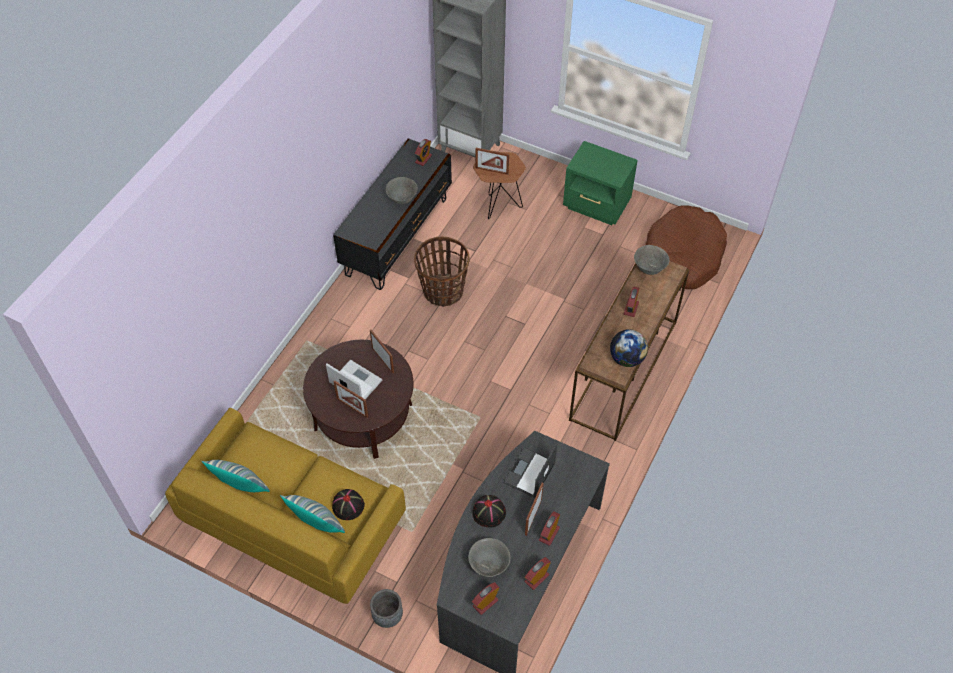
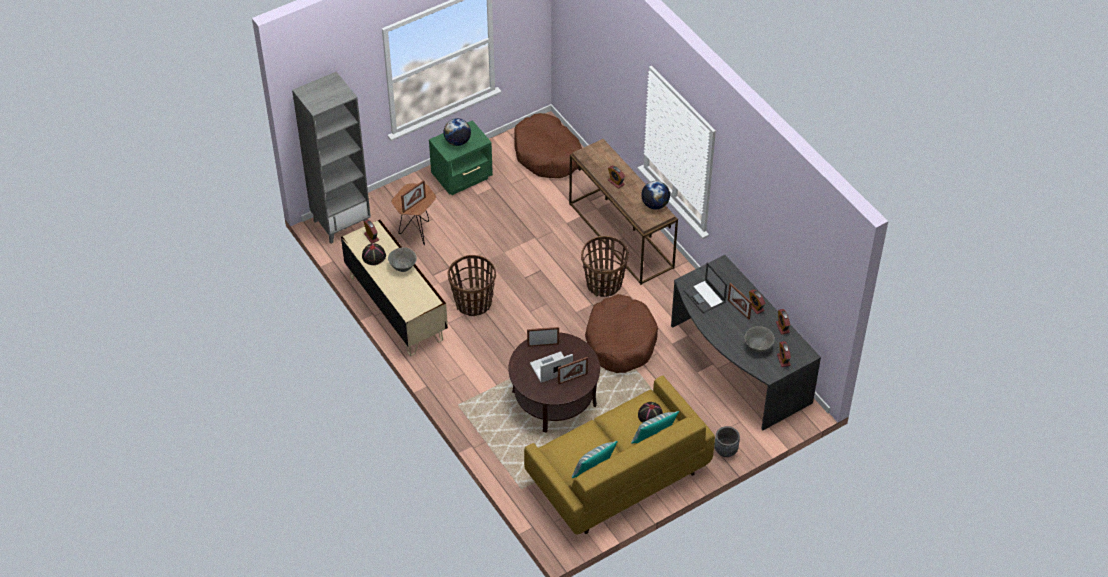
camera: 60 degrees left, 5 degrees down
black tv stand [333,138,452,290] -> beige tv stand [341,220,448,356]
black hat [472,495,506,527] -> black hat moved to [362,243,386,265]
grey bowl [634,245,670,275] -> none
none -> globe [443,118,471,146]
none -> basket [581,236,629,297]
none -> brown dog bed [585,294,658,373]

